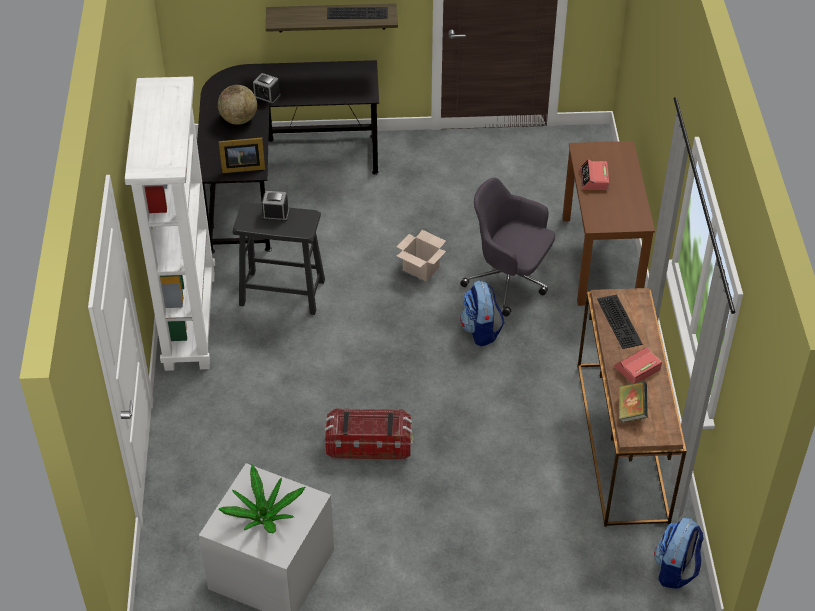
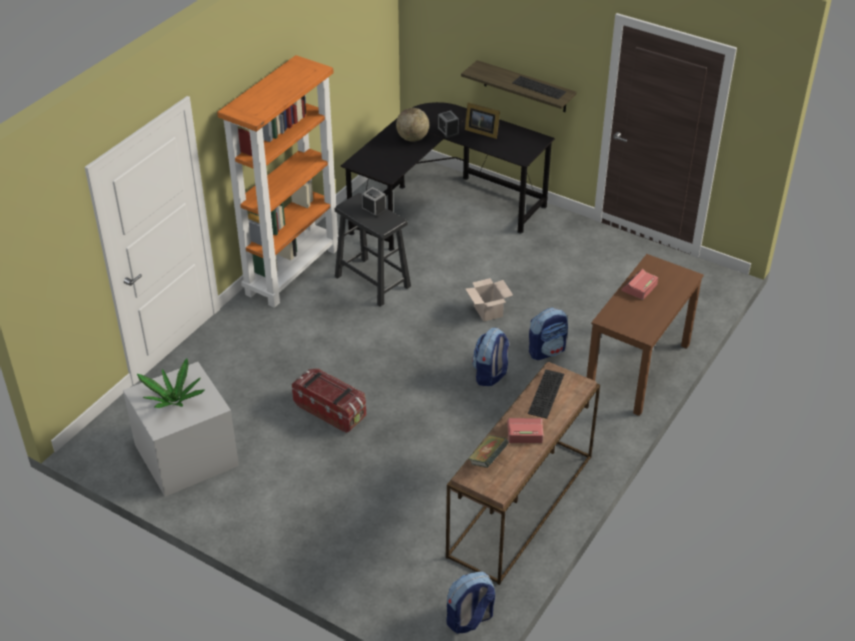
camera: 35 degrees right, 5 degrees down
white bookcase [124,76,215,371] -> orange bookcase [217,55,339,308]
picture frame [219,138,265,173] -> picture frame moved to [465,102,500,139]
grey office chair [460,178,555,316] -> backpack [529,308,568,360]

